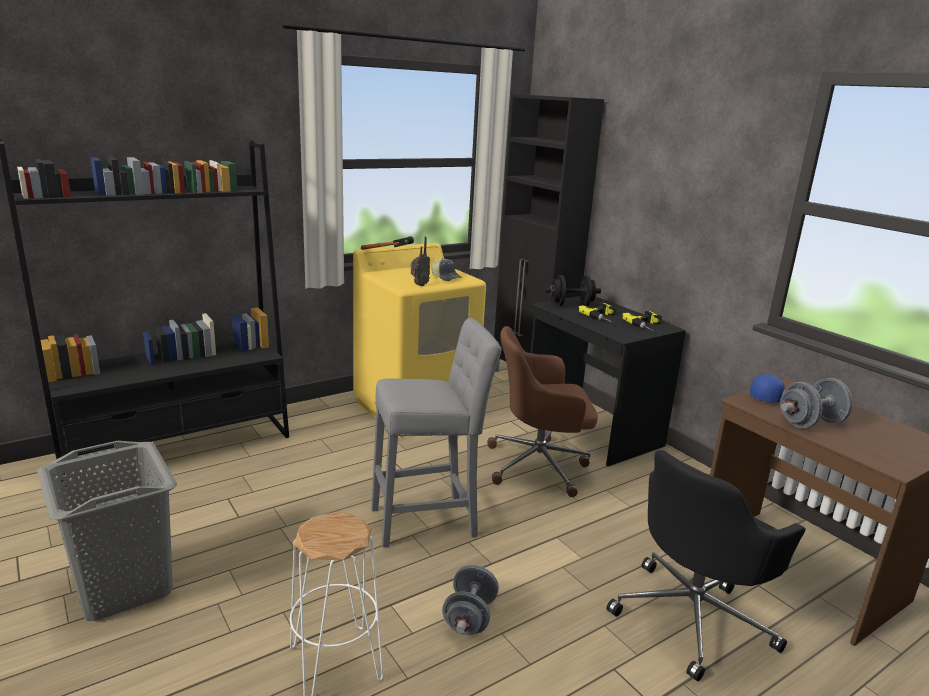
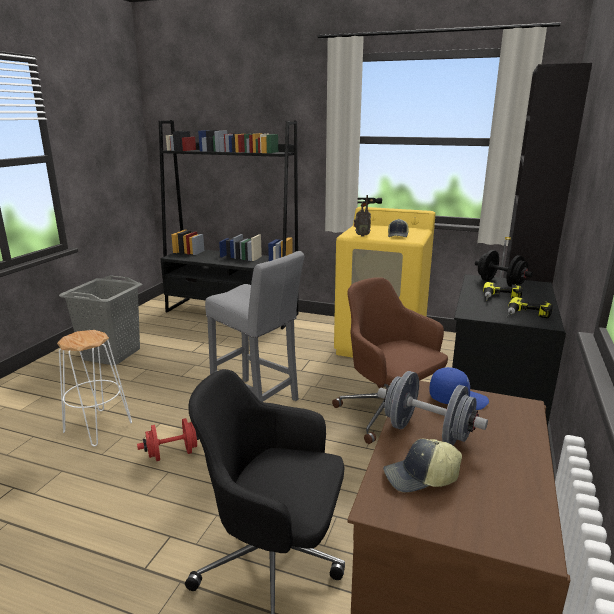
camera: 55 degrees right, 0 degrees up
grey dumbbell [442,565,499,635] -> red dumbbell [137,418,199,461]
none -> cap [383,439,462,493]

